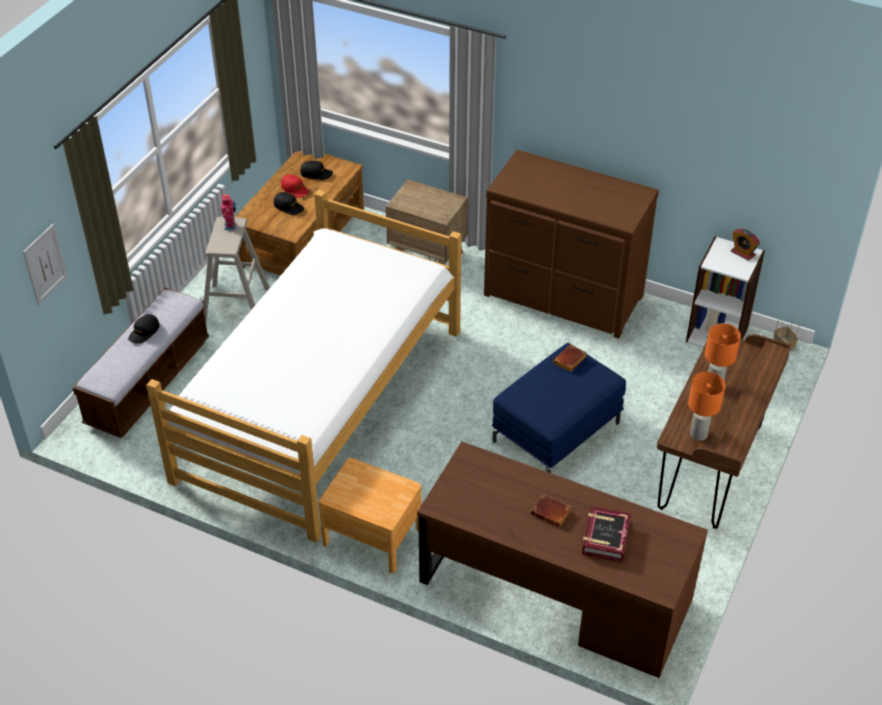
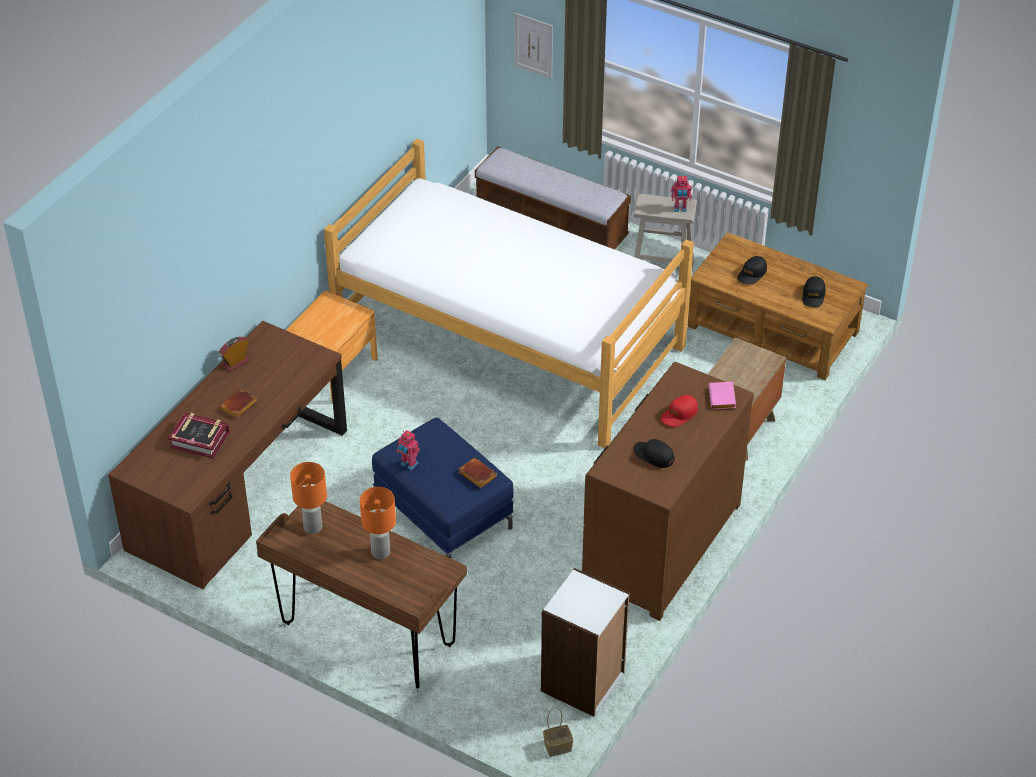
camera: 95 degrees right, 0 degrees up
black cap [128,314,160,343] -> black cap moved to [634,439,674,468]
red cap [281,174,309,198] -> red cap moved to [661,395,698,427]
alarm clock [731,229,760,261] -> alarm clock moved to [219,337,249,372]
none -> toy robot [397,430,420,470]
none -> pink book [709,382,736,409]

